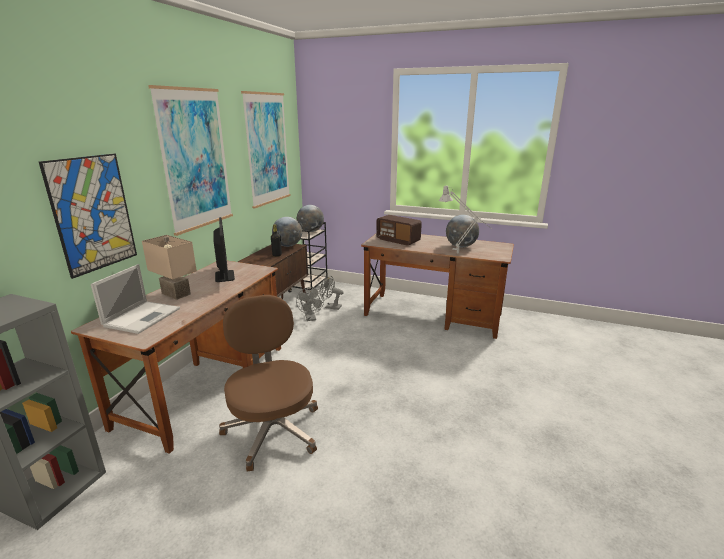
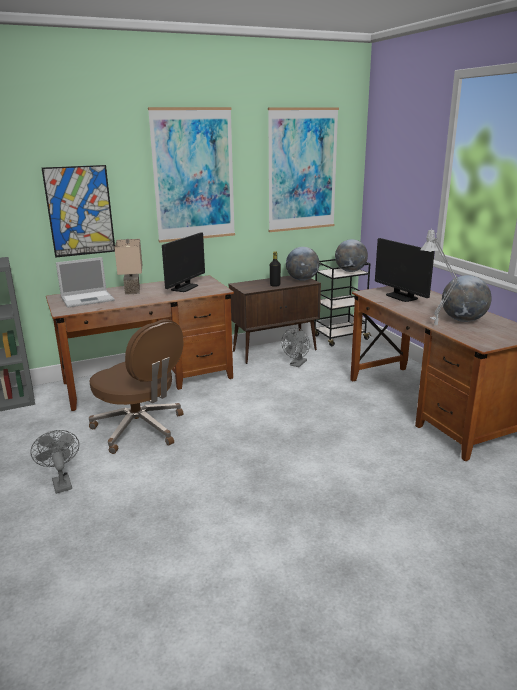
camera: 45 degrees right, 0 degrees up
brown office chair [219,295,318,472] -> brown office chair turned 105 degrees clockwise [89,319,183,454]
grey fan [320,276,343,310] -> grey fan moved to [31,430,79,494]
radio [376,215,422,246] -> monitor [375,238,435,302]

